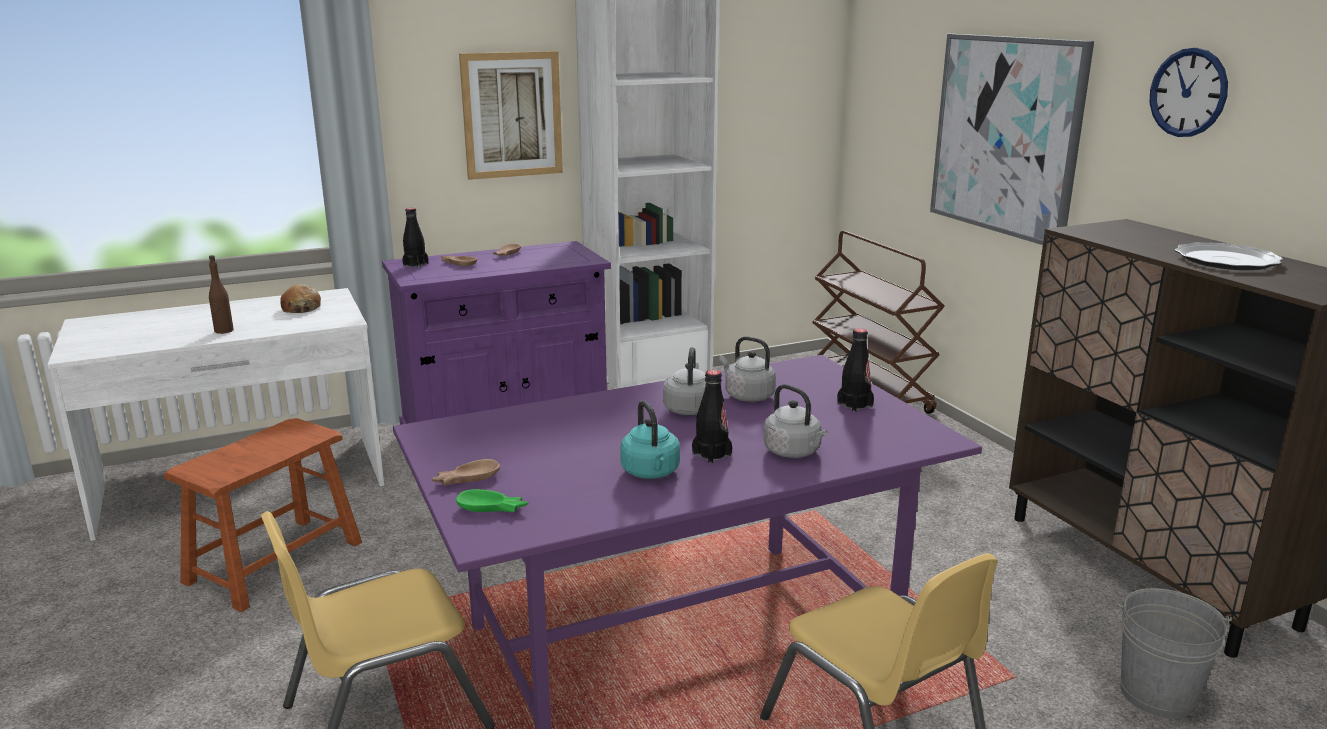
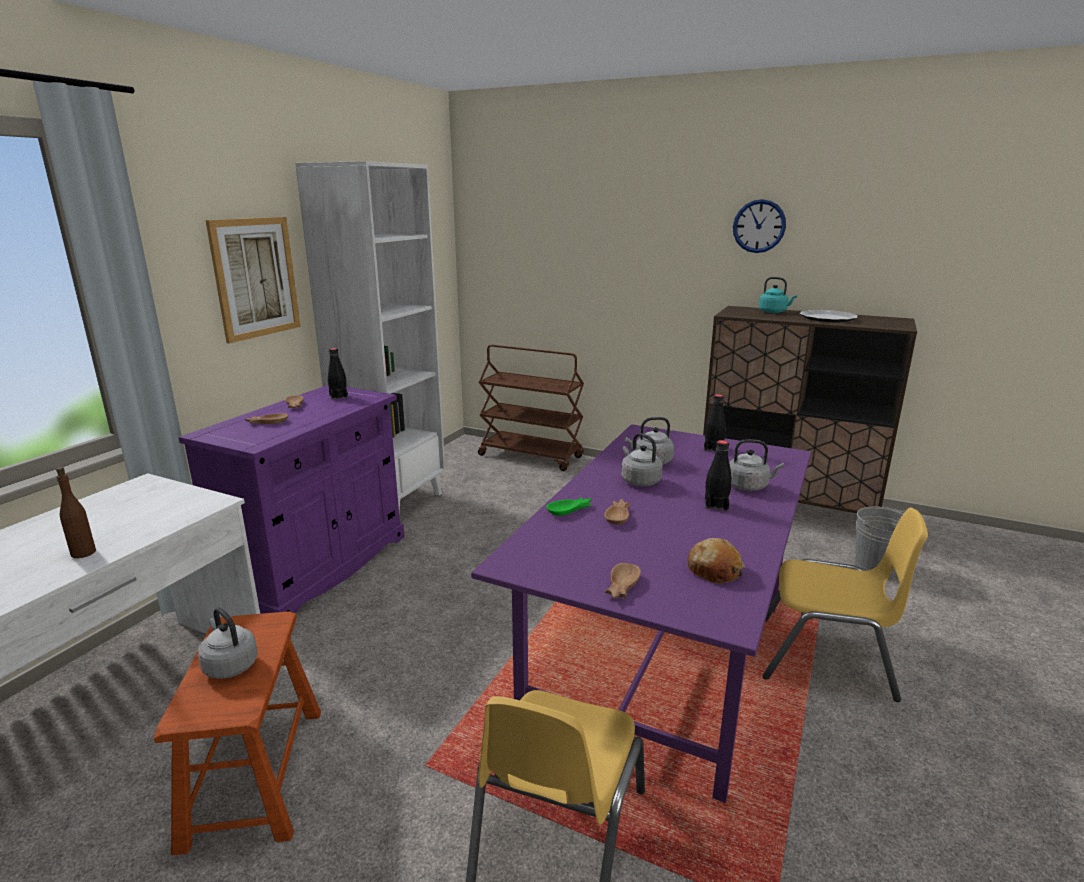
camera: 40 degrees left, 0 degrees up
bread [280,284,321,313] -> bread moved to [687,538,745,583]
black bottle [402,208,428,268] -> black bottle moved to [328,348,348,400]
green bowl [456,489,529,512] -> green bowl moved to [546,497,592,516]
turquoise kettle [620,400,680,479] -> turquoise kettle moved to [759,277,797,313]
picture [930,34,1094,245] -> none
none -> grey kettle [198,607,258,679]
none -> brown bowl [604,499,630,525]

